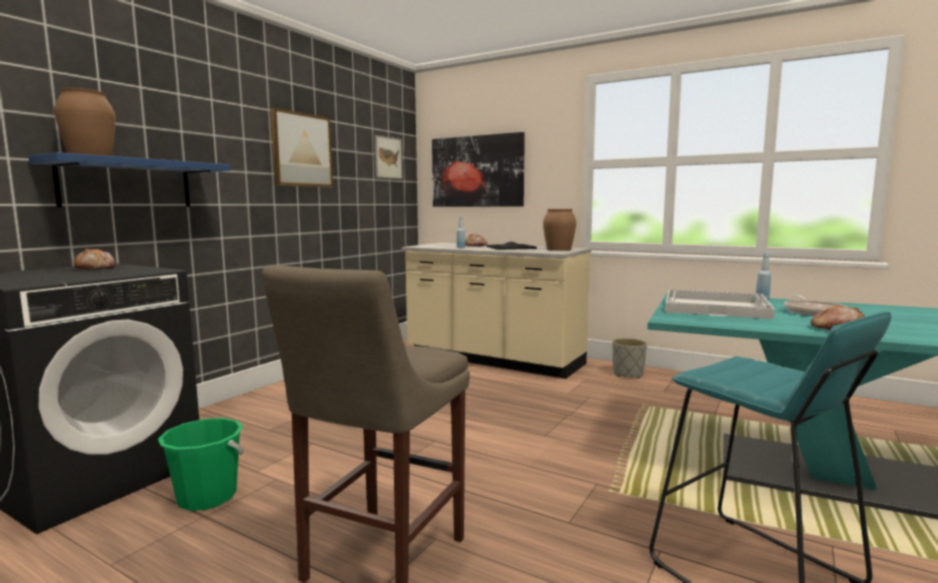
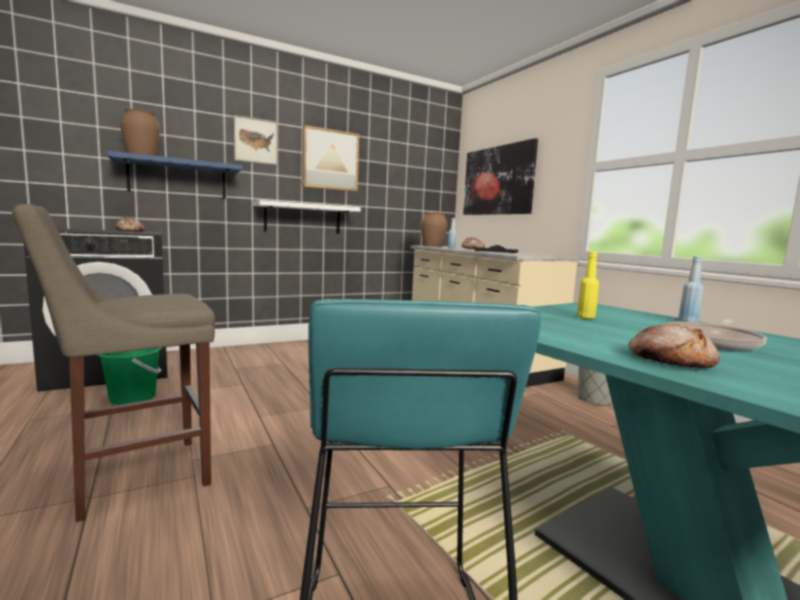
camera: 30 degrees right, 0 degrees up
picture [374,135,403,179] -> picture moved to [233,115,278,165]
brown vase [543,209,576,251] -> brown vase moved to [420,212,447,247]
white tray [665,289,775,319] -> yellow bottle [577,252,599,319]
none -> white shelf [253,200,361,234]

